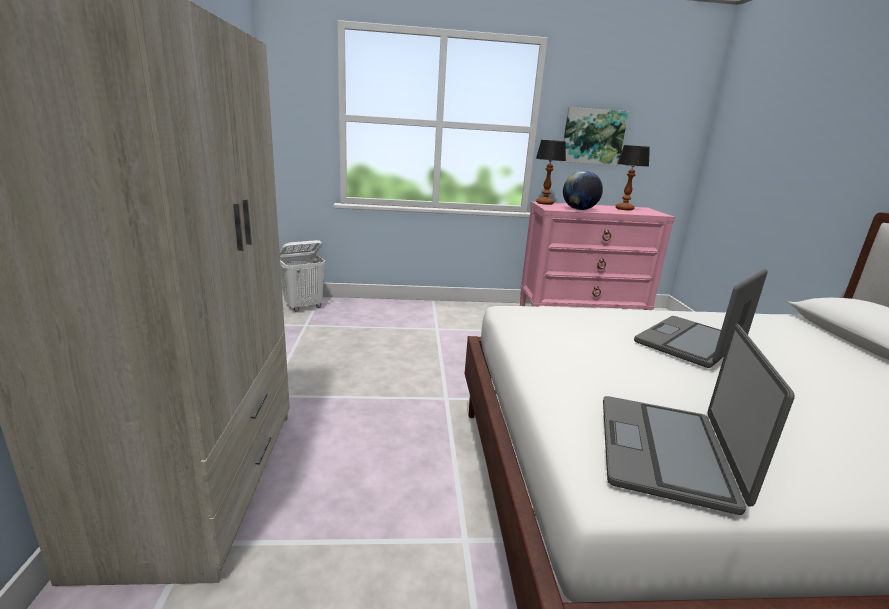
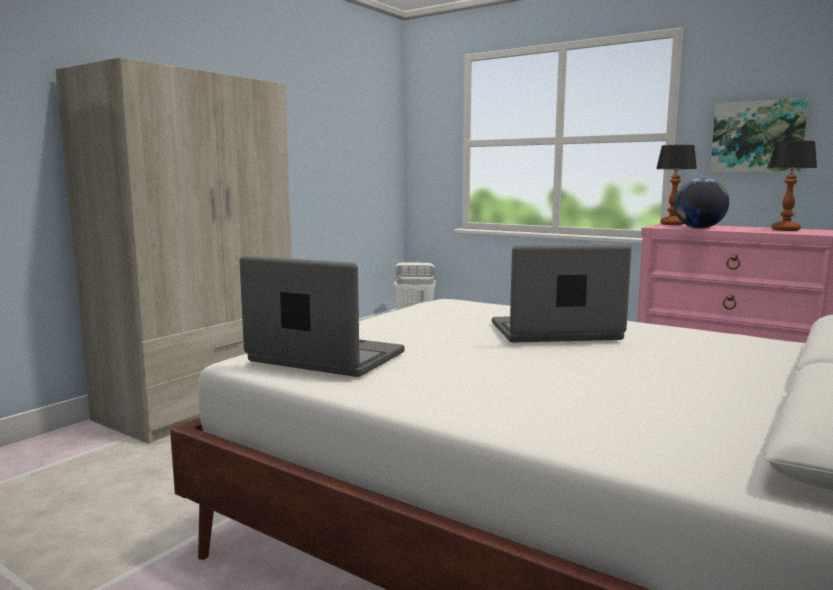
camera: 40 degrees right, 10 degrees down
laptop [603,323,795,515] -> laptop turned 60 degrees clockwise [239,256,405,377]

